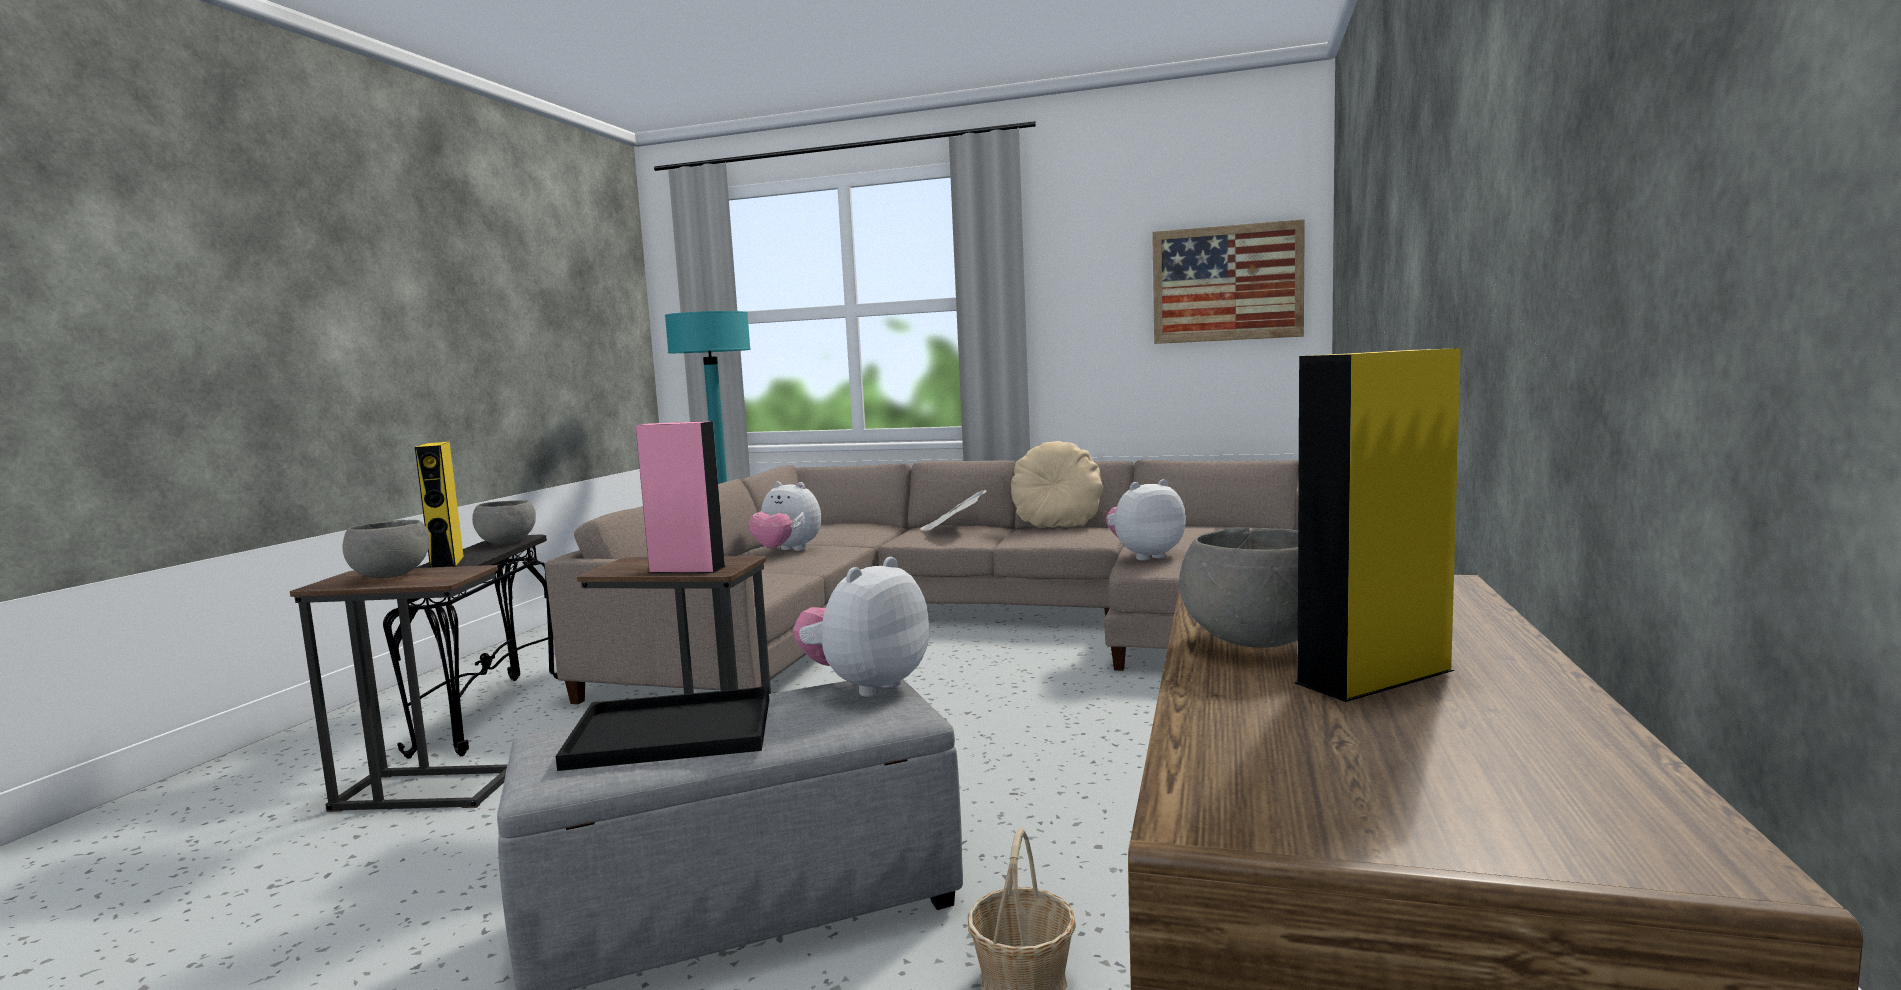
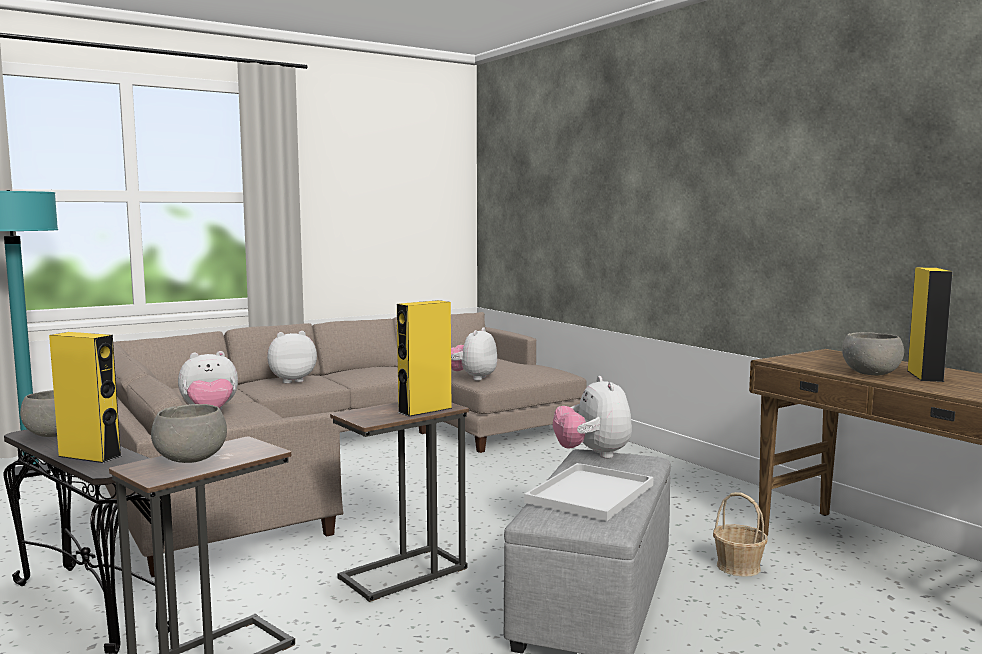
camera: 50 degrees left, 0 degrees up
black tray [556,687,769,771] -> white tray [524,463,653,521]
pink speaker [635,421,726,573] -> yellow speaker [397,300,452,417]
newspaper [921,490,987,531] -> plush toy [267,331,317,383]
beige pillow [1011,441,1103,528] -> none
picture [1152,219,1305,344] -> none

